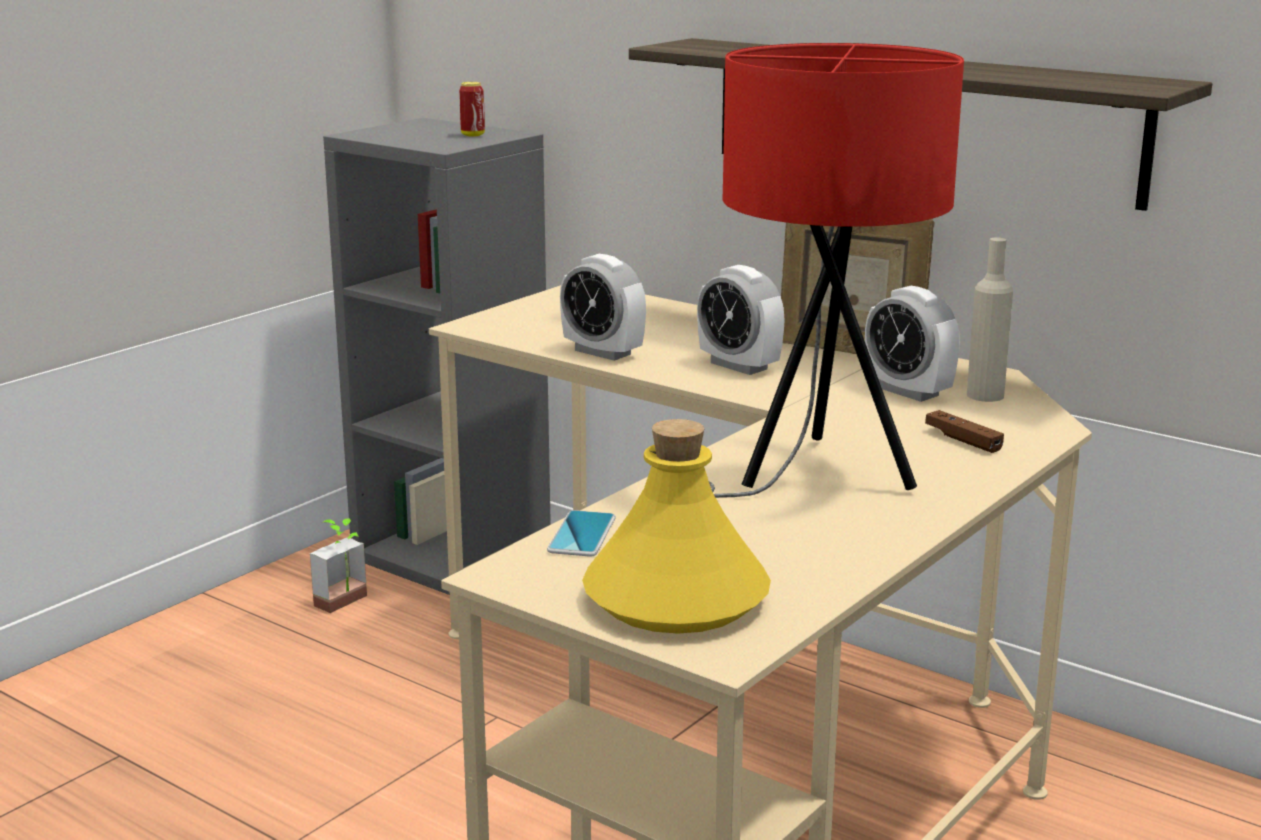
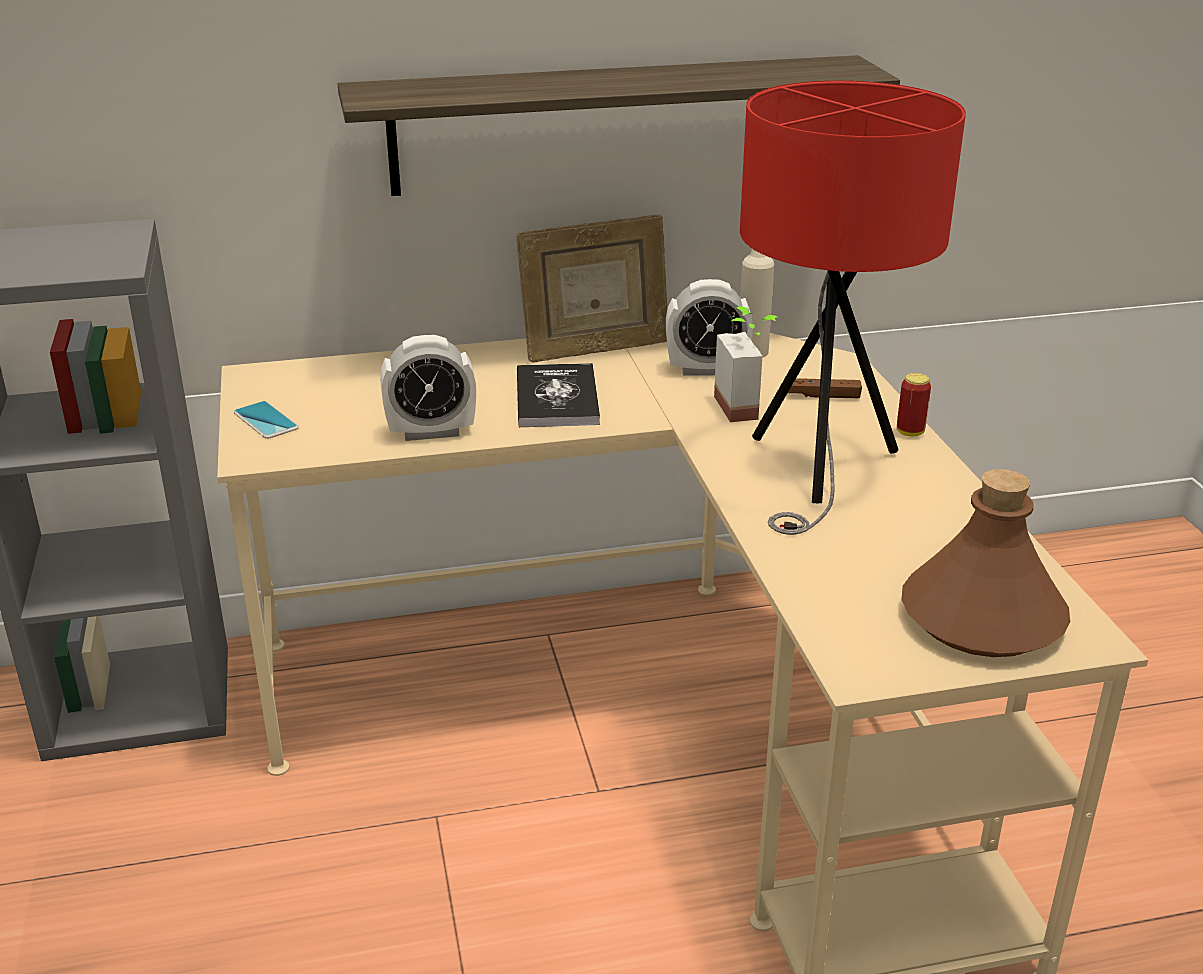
camera: 50 degrees left, 10 degrees up
potted plant [310,518,367,613] -> potted plant moved to [714,306,779,422]
can [459,82,485,137] -> can moved to [897,373,931,437]
phone [547,510,616,557] -> phone moved to [234,401,299,439]
yellow bottle [582,419,771,634] -> brown bottle [901,469,1070,657]
alarm clock [697,265,785,375] -> book [517,363,600,427]

